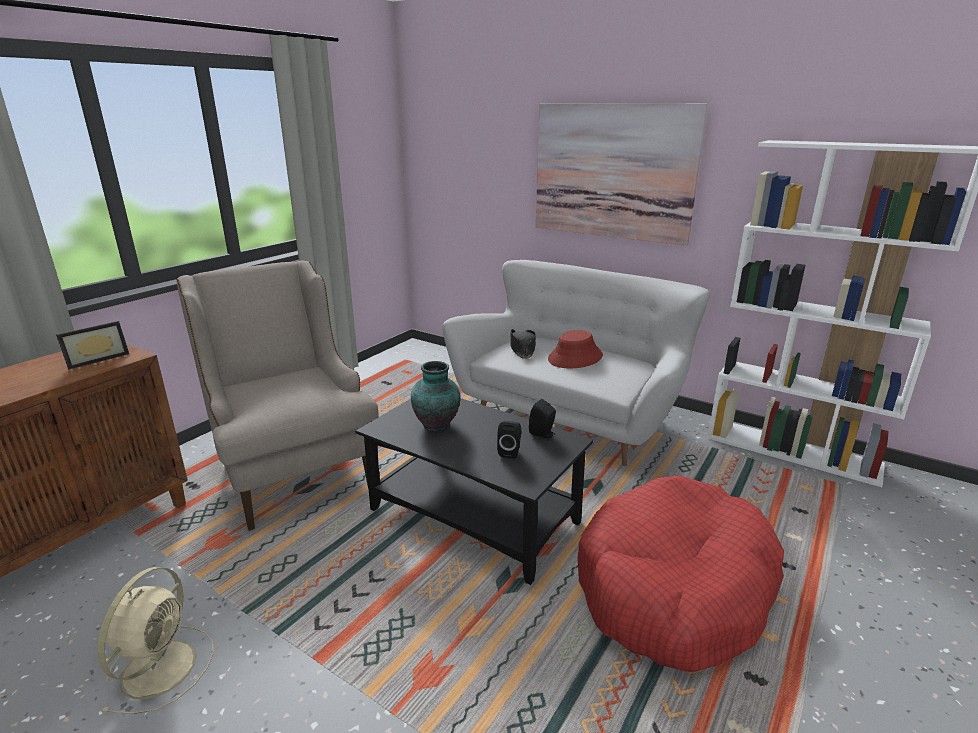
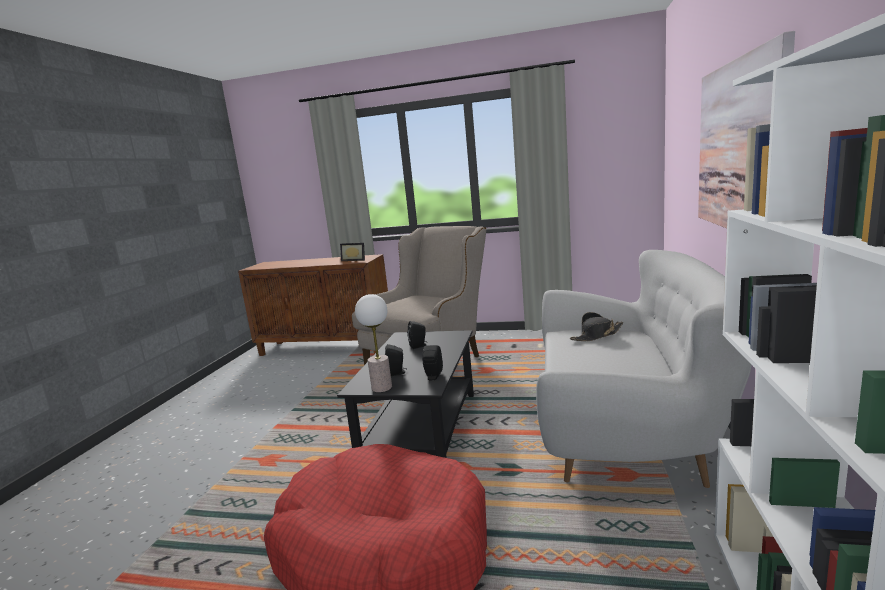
camera: 70 degrees right, 10 degrees down
beige fan [98,567,214,714] -> none
vase [411,361,461,432] -> black speaker [407,321,427,349]
red hat [548,330,603,368] -> none
none -> table lamp [355,294,392,392]

